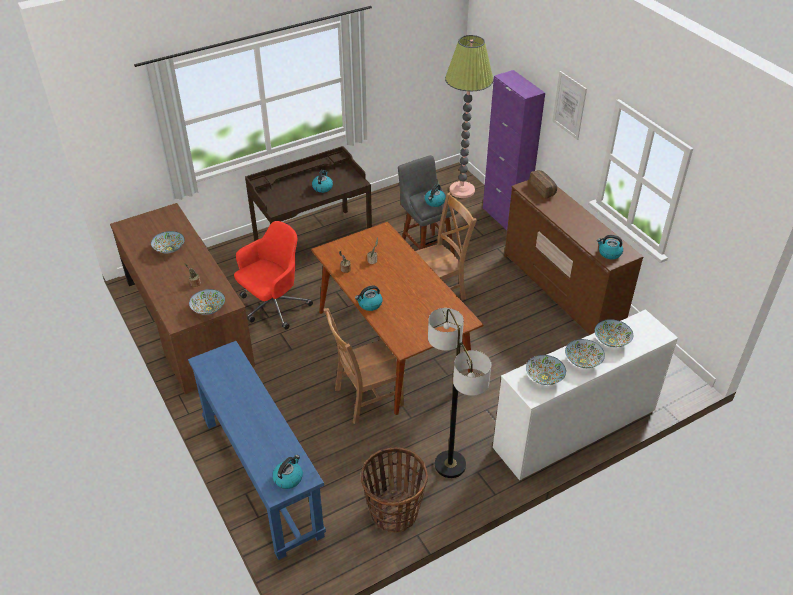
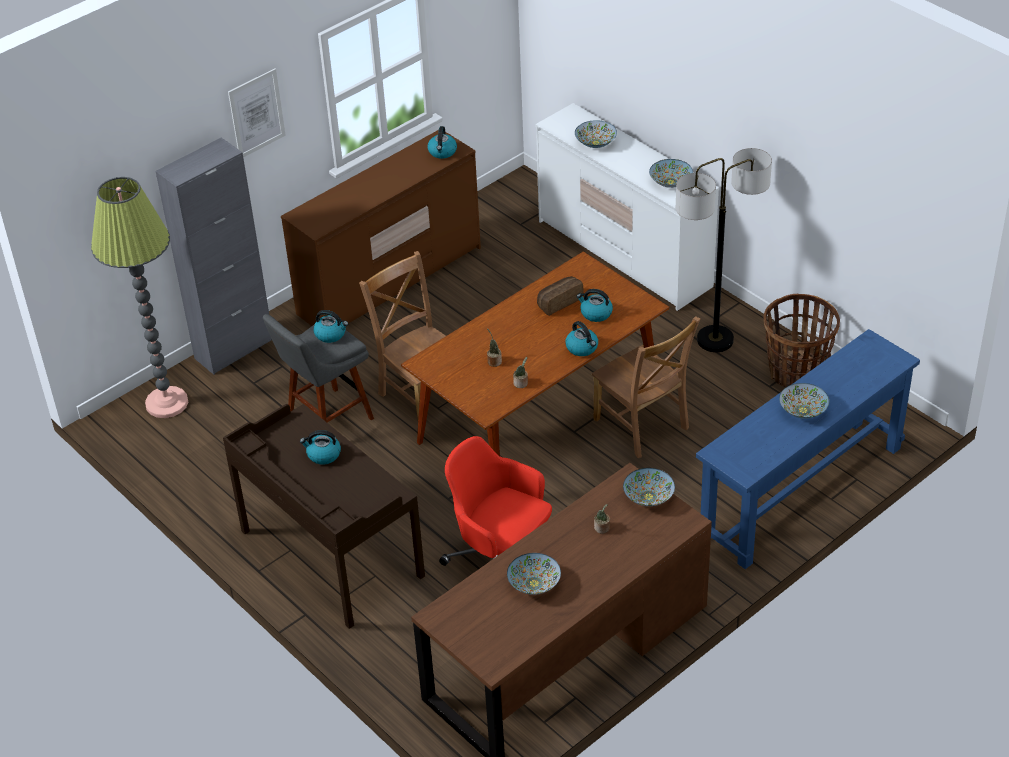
camera: 100 degrees left, 0 degrees up
kettle [272,455,303,489] -> kettle moved to [576,289,613,322]
purple cabinet [483,70,545,230] -> grey cabinet [156,138,272,375]
bread [529,170,557,199] -> bread moved to [537,276,584,316]
bowl [565,339,605,368] -> bowl moved to [779,383,829,419]

